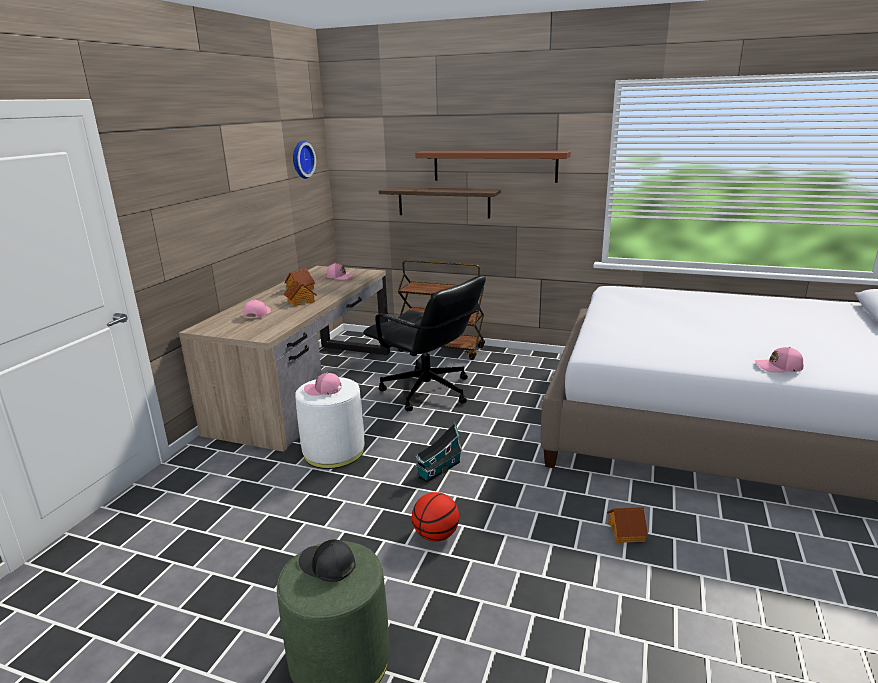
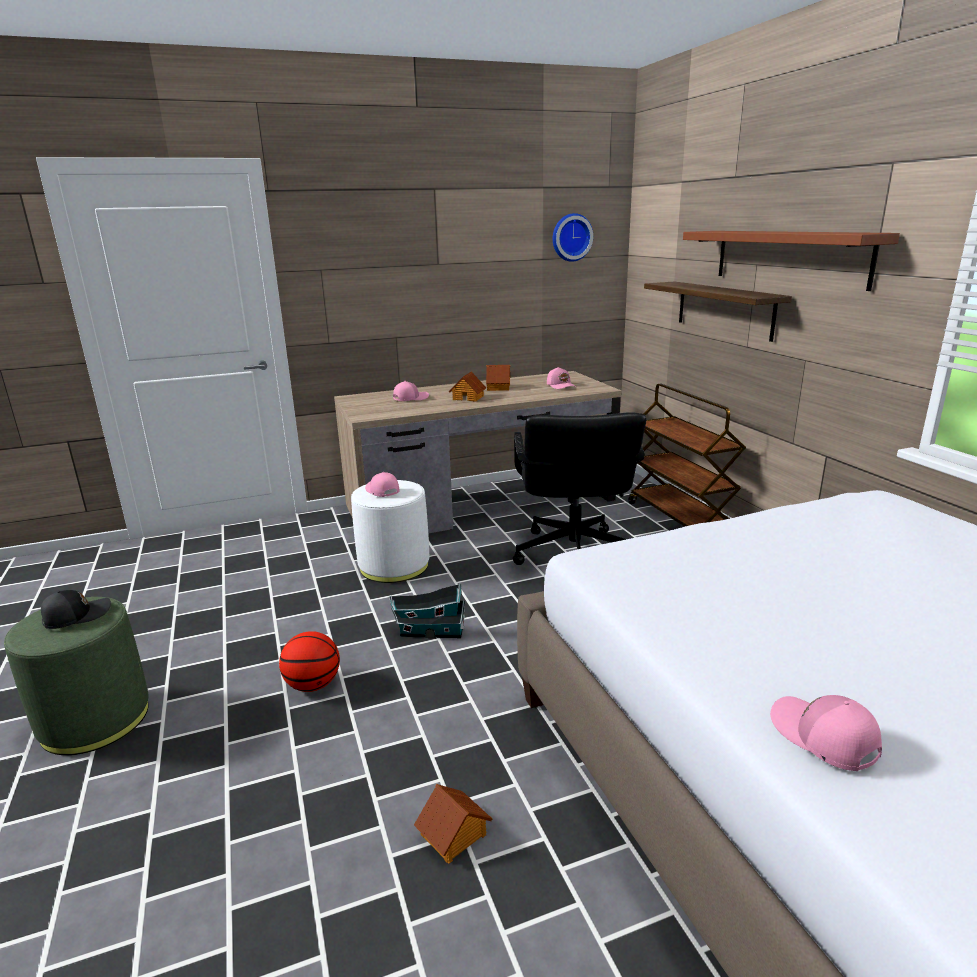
camera: 50 degrees right, 0 degrees up
black cap [299,539,356,582] -> black cap turned 60 degrees clockwise [41,590,111,629]

